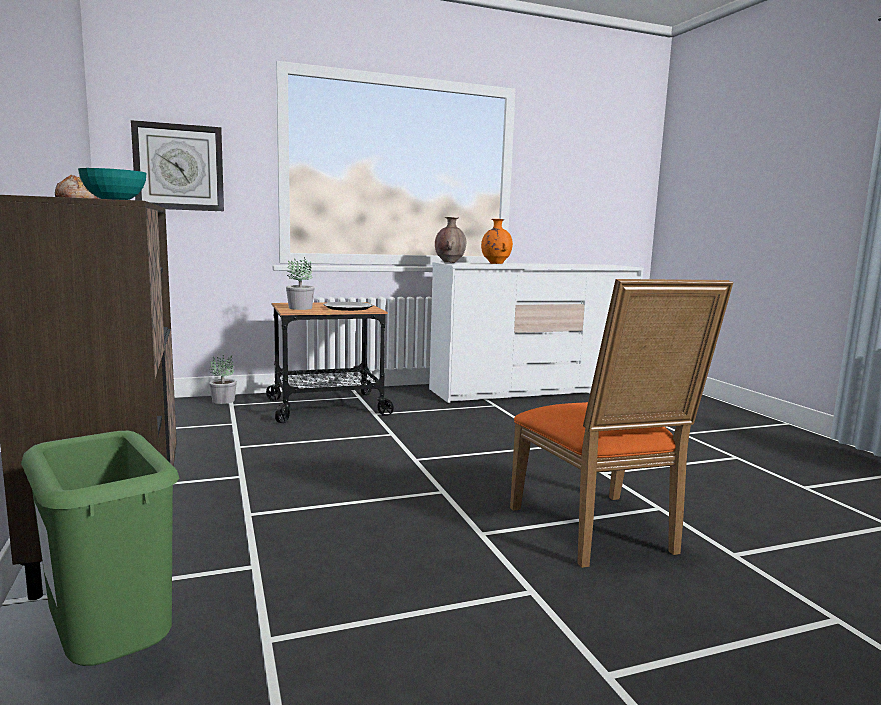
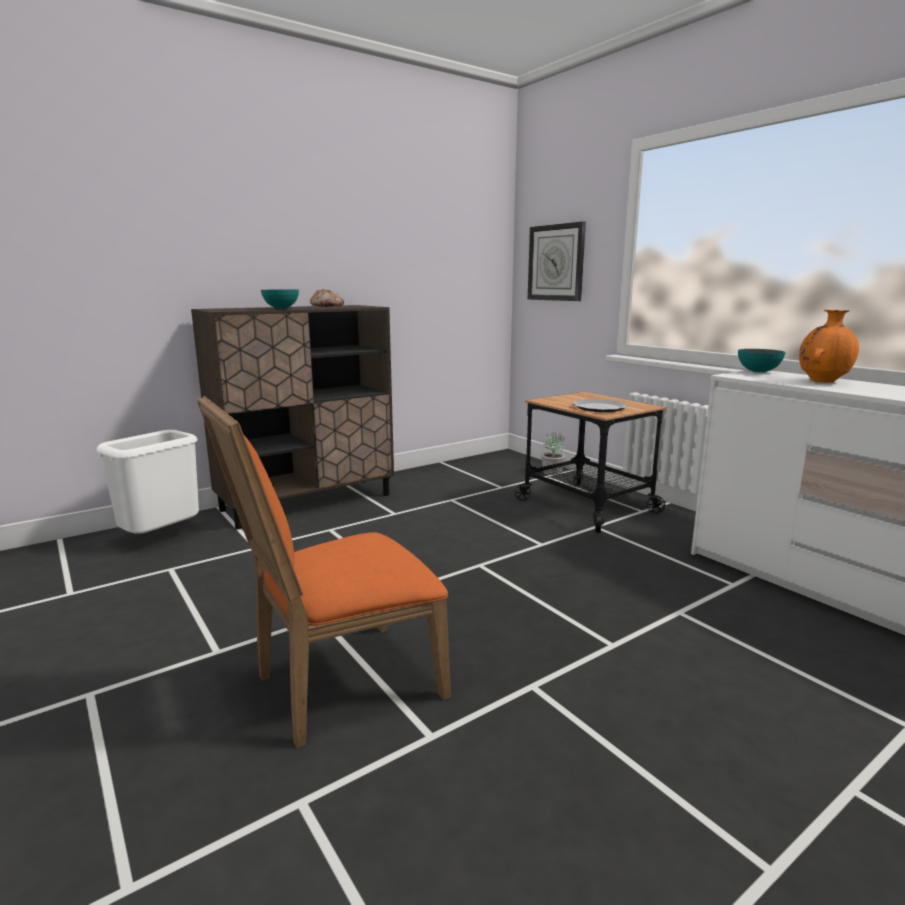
camera: 75 degrees right, 5 degrees up
green trash can [21,431,179,666] -> white trash can [96,430,199,534]
potted plant [286,257,315,310] -> none
brown vase [435,217,466,263] -> bowl [738,349,786,372]

